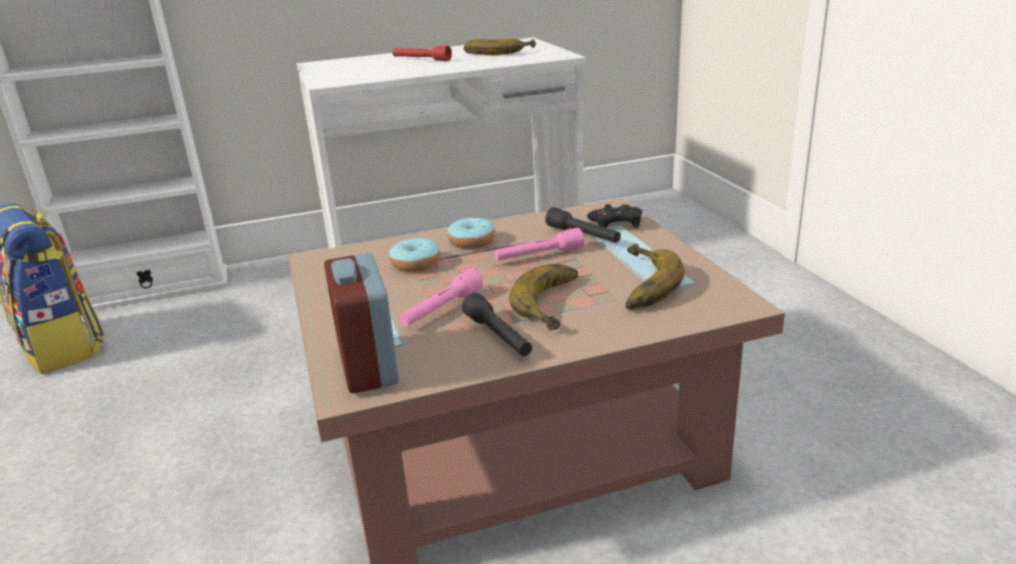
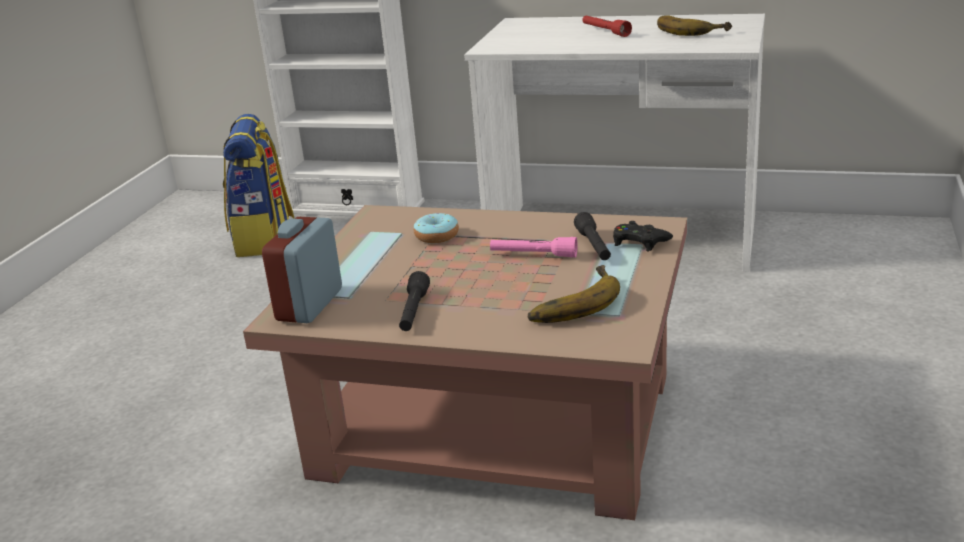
camera: 35 degrees right, 0 degrees up
pink flashlight [399,269,483,327] -> none
donut [448,218,495,249] -> none
banana [509,264,578,330] -> none

